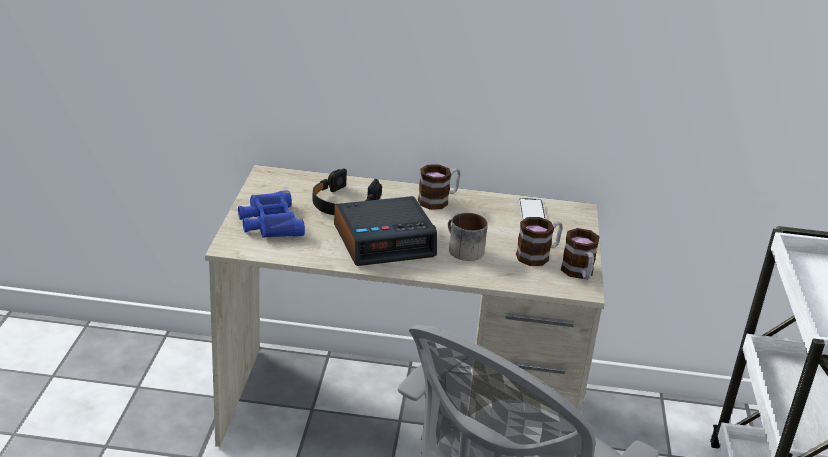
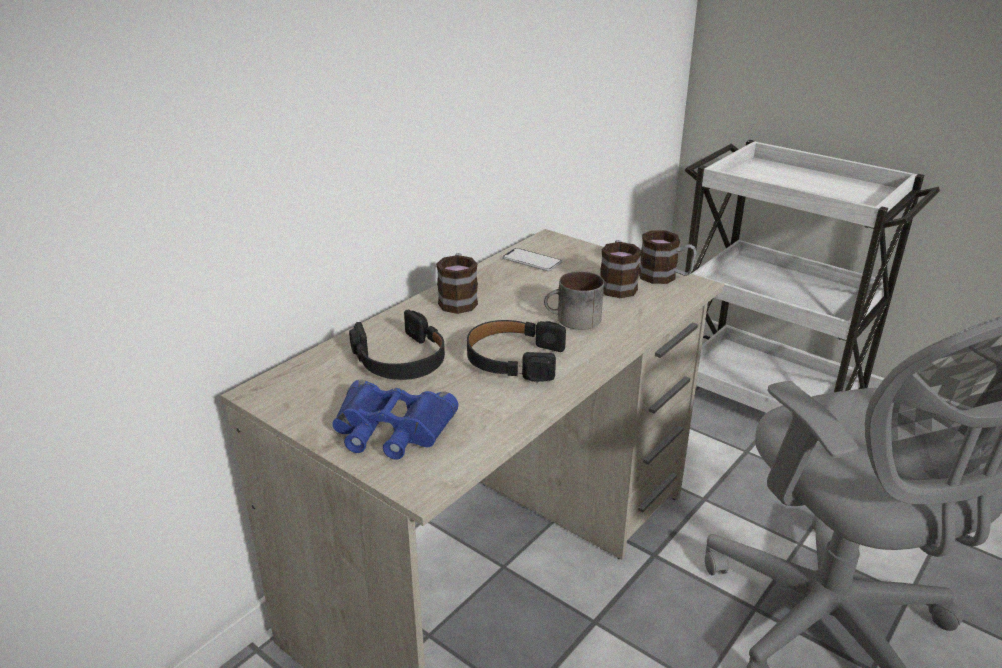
camera: 55 degrees left, 0 degrees up
alarm clock [334,196,437,266] -> black headphones [467,320,566,382]

